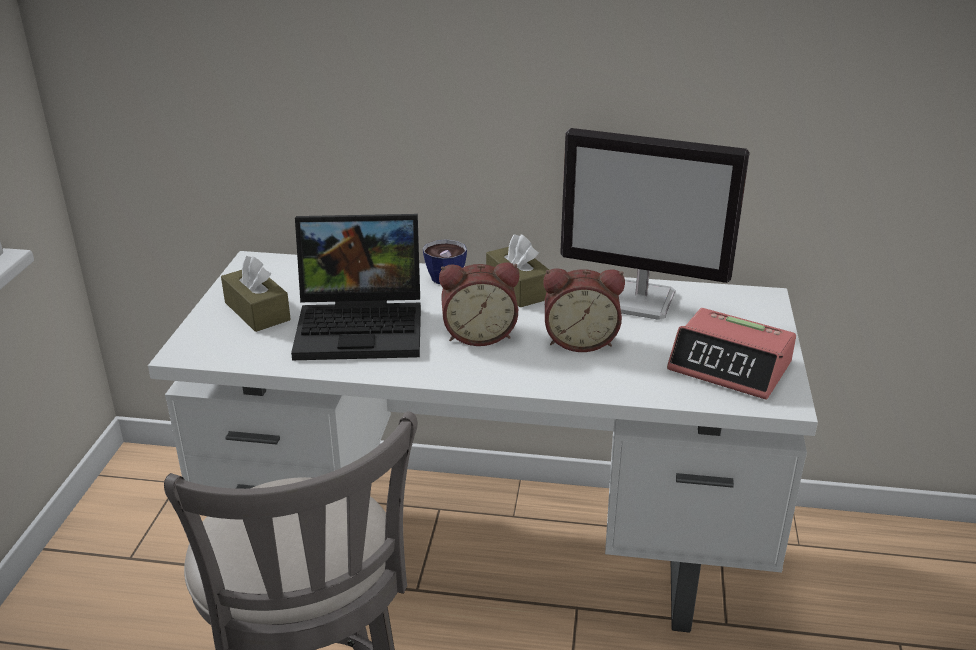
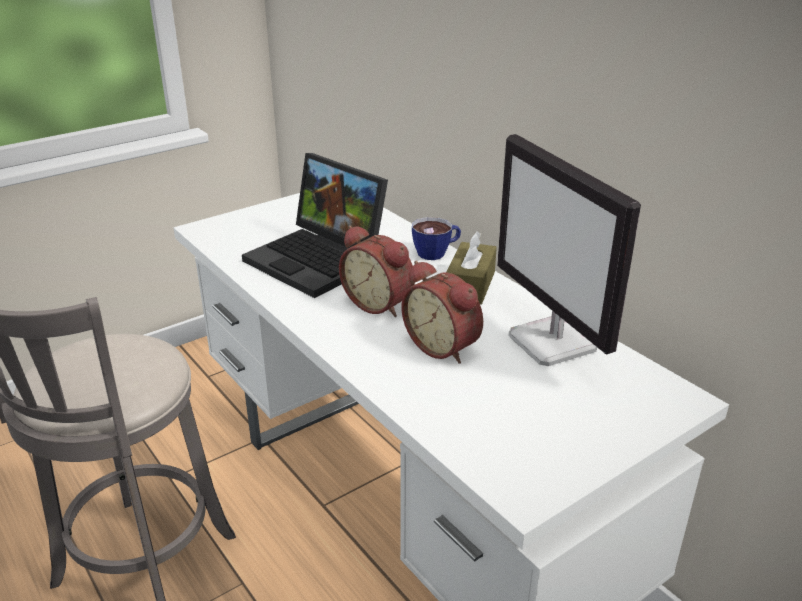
camera: 45 degrees right, 0 degrees up
brown tissue box [221,256,291,332] -> none
alarm clock [667,308,796,400] -> none

